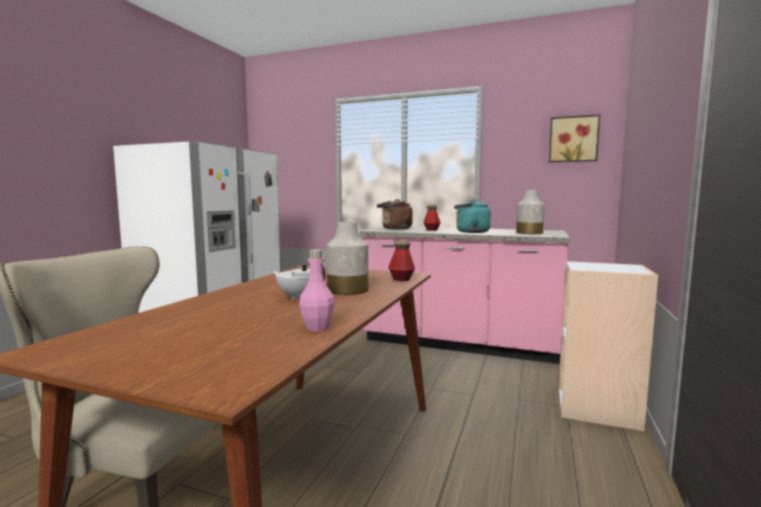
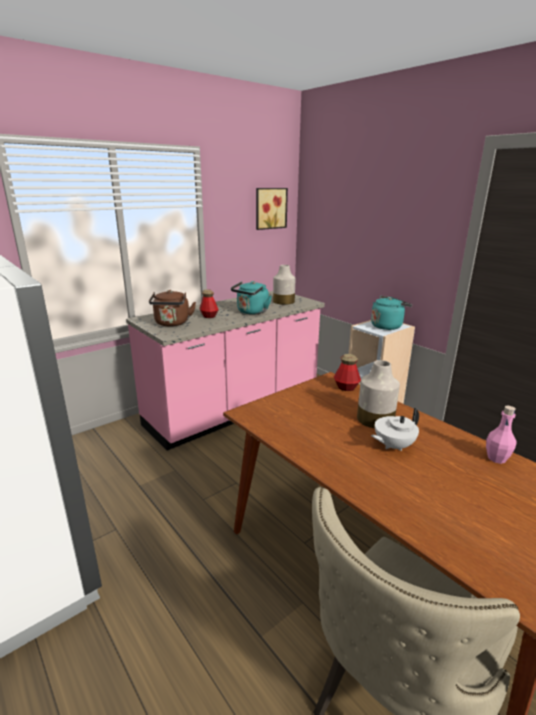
camera: 60 degrees left, 15 degrees up
none -> turquoise kettle [371,296,412,330]

